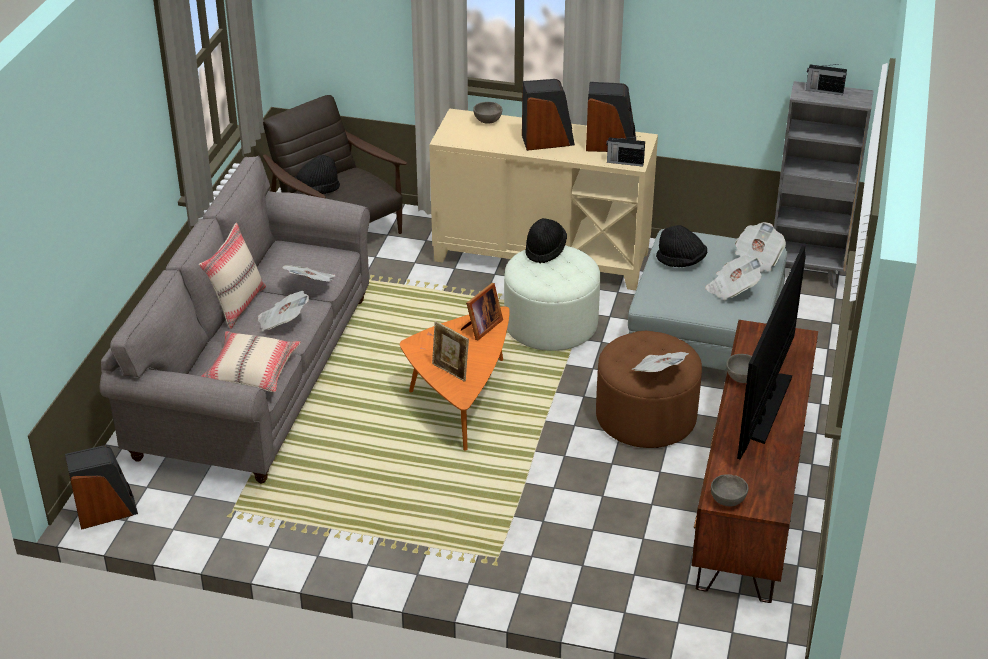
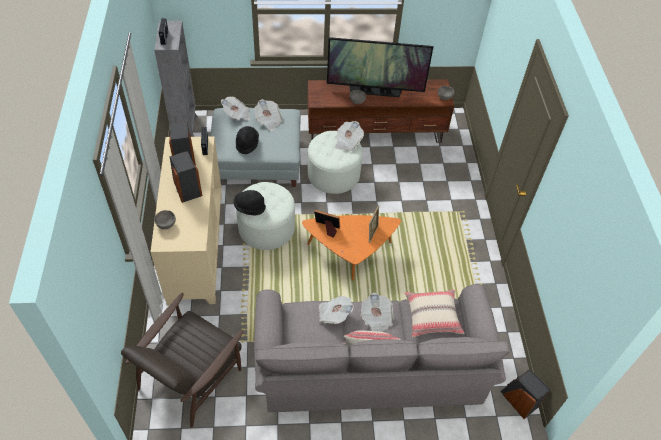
camera: 110 degrees left, 15 degrees up
black hat [294,155,340,194] -> none
brown ottoman [596,331,702,448] -> white ottoman [308,131,362,194]

